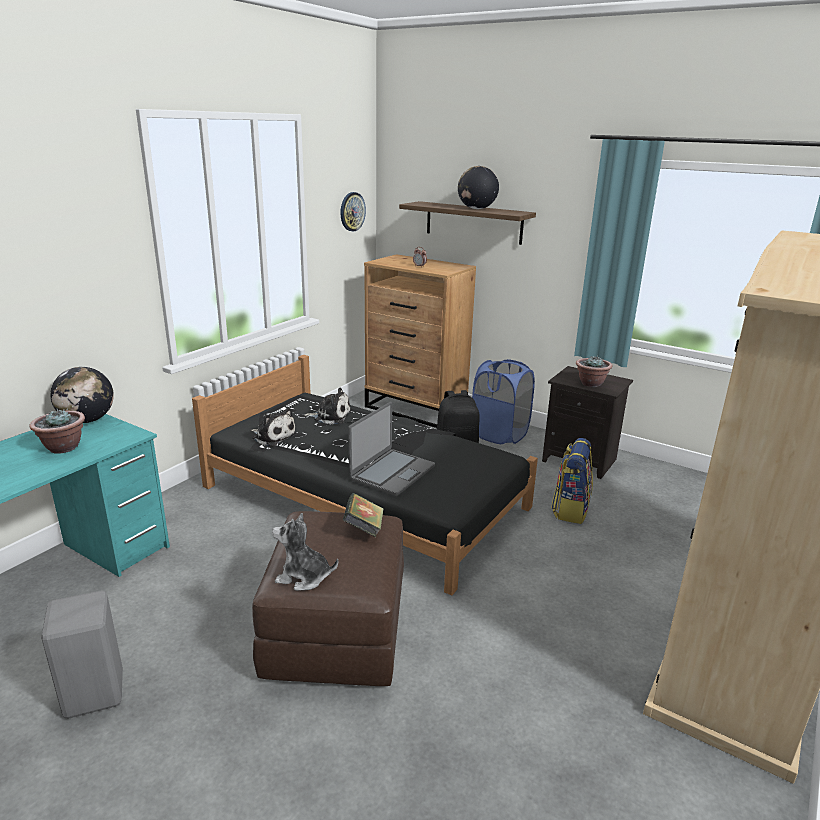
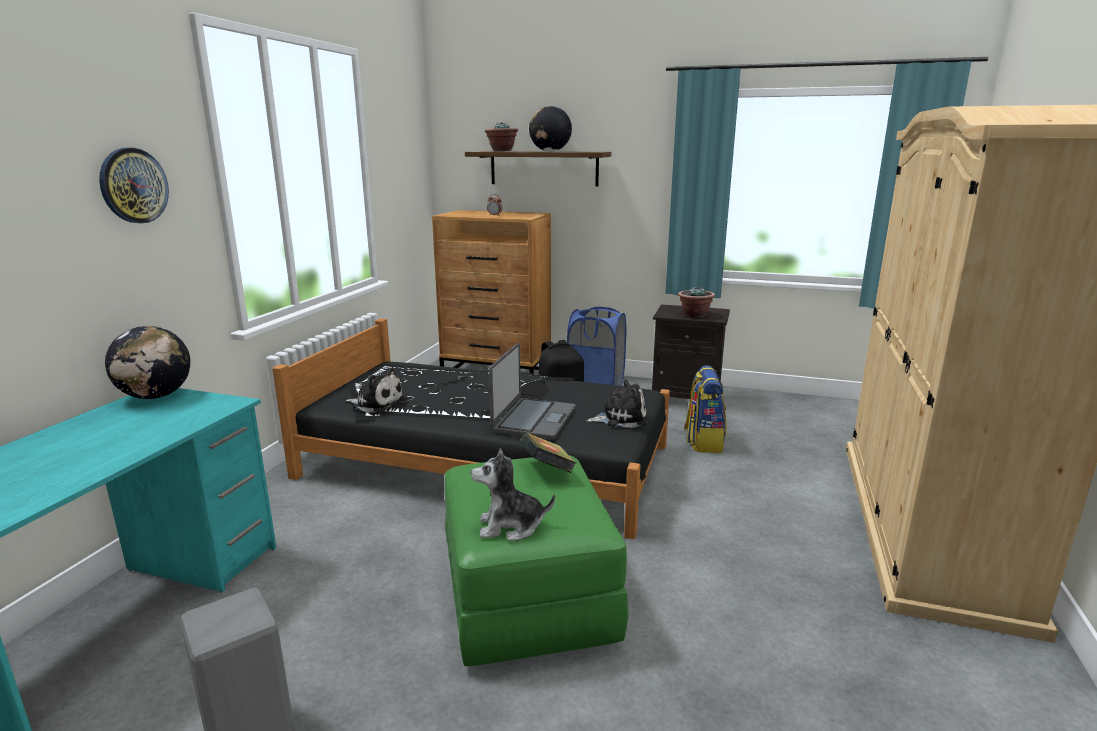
camera: 15 degrees left, 5 degrees down
potted plant [29,408,85,454] -> potted plant moved to [485,122,518,151]
brown ottoman [252,511,404,686] -> green ottoman [445,455,628,666]
plush toy [304,388,351,424] -> plush toy moved to [586,379,647,428]
wall clock [340,192,366,232] -> wall clock moved to [99,148,169,223]

